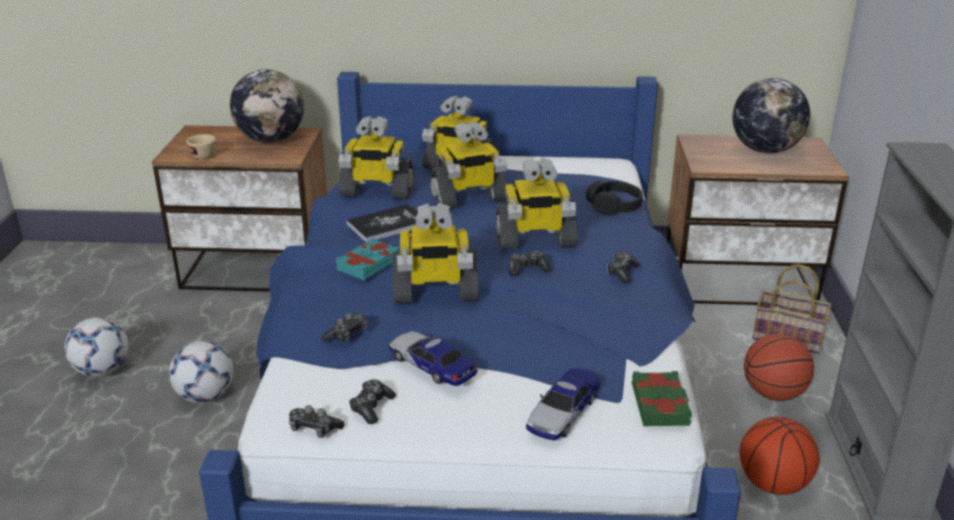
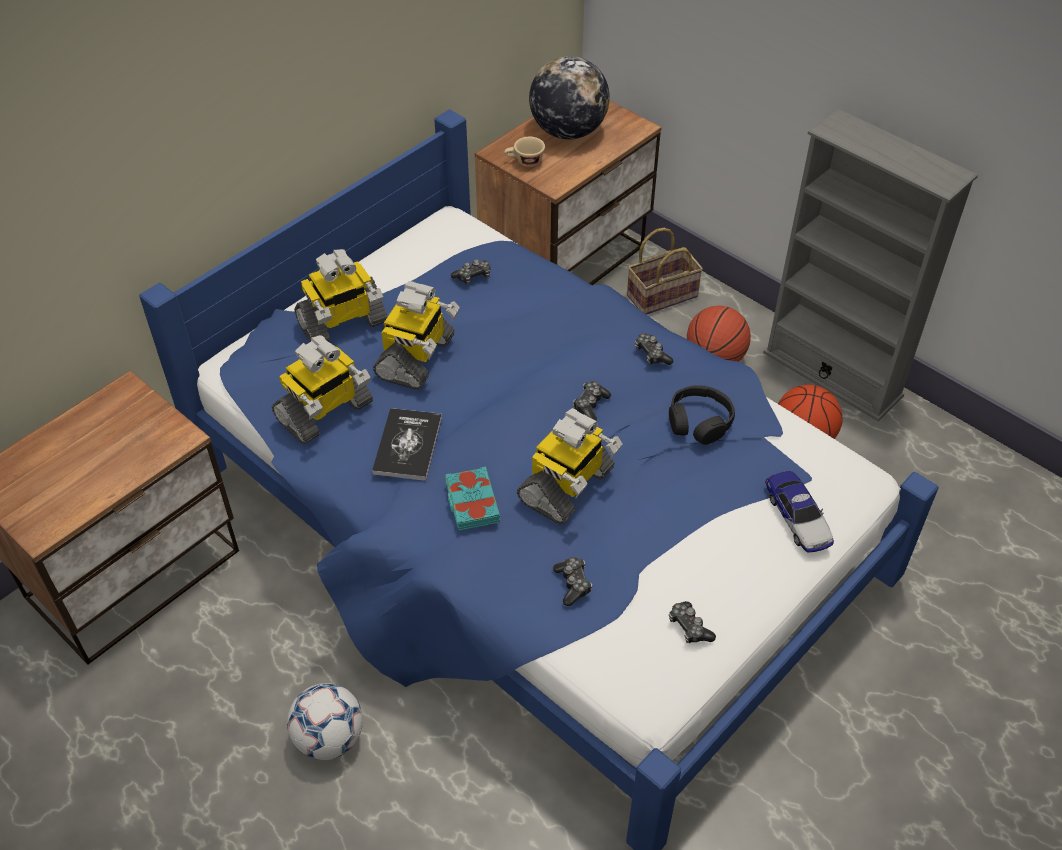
camera: 50 degrees left, 20 degrees up
football [64,317,128,377] -> none
beige cup [186,134,216,159] -> beige cup moved to [504,137,545,167]
globe [230,69,304,143] -> none
game controller [289,405,344,438] -> game controller moved to [451,259,490,285]
toy car [388,331,477,386] -> none
toy robot [495,158,578,250] -> none
black headphones [586,181,643,215] -> black headphones moved to [669,385,735,445]
green book [631,371,692,426] -> none

